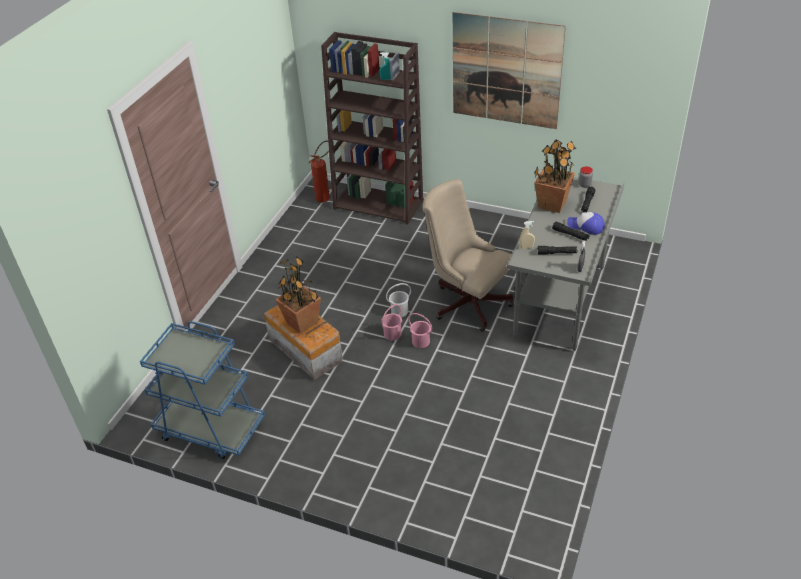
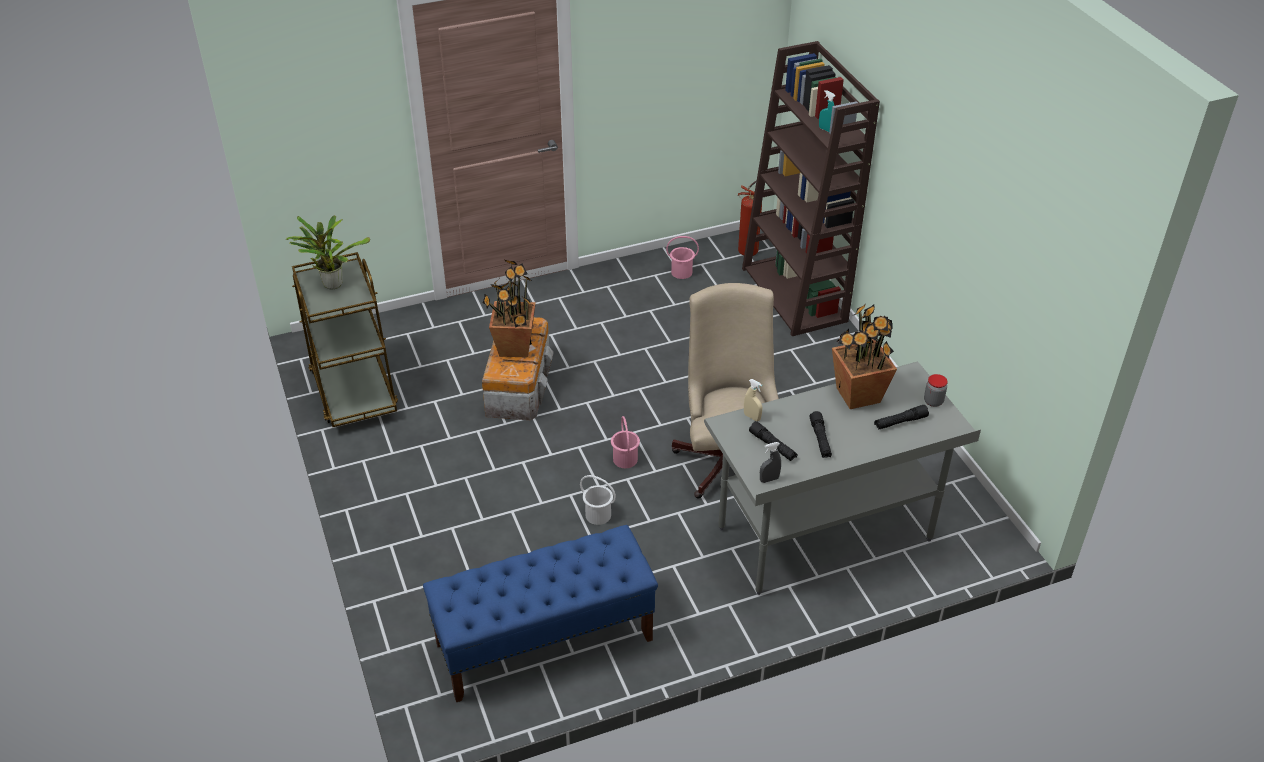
camera: 45 degrees right, 0 degrees up
blue cart [140,321,265,459] -> brown cart [292,252,398,427]
pink bucket [381,304,402,340] -> pink bucket moved to [666,236,699,279]
white bucket [386,283,411,317] -> white bucket moved to [580,475,616,525]
picture [453,12,566,129] -> none
cap [567,212,605,235] -> none
none -> potted plant [286,215,370,290]
none -> blue bench [423,525,658,702]

